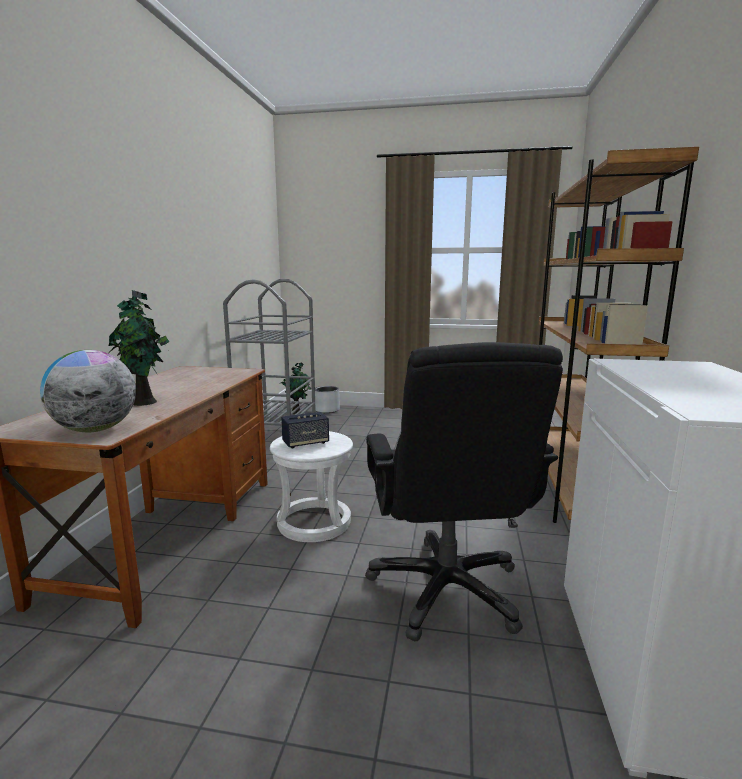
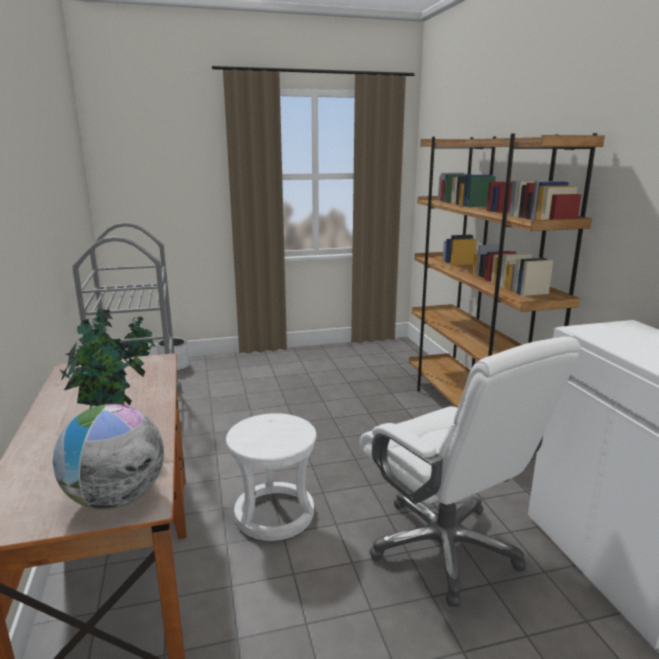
camera: 25 degrees left, 5 degrees up
speaker [281,412,329,448] -> none
black office chair [365,342,563,642] -> white office chair [360,336,580,607]

